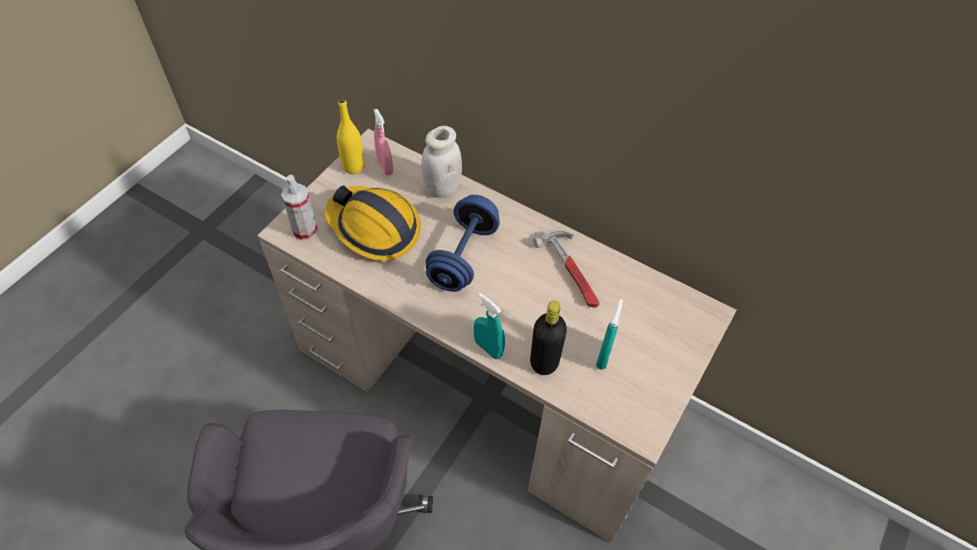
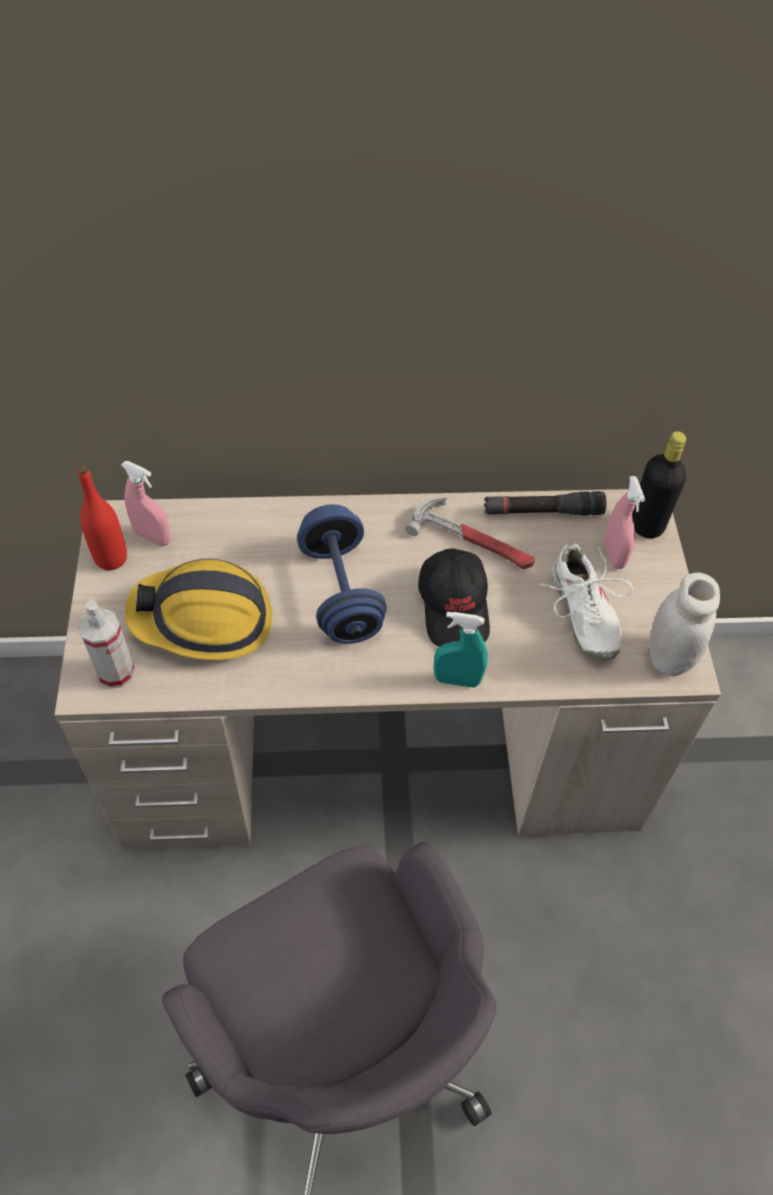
camera: 35 degrees left, 0 degrees up
yellow bottle [337,97,365,174] -> red bottle [77,466,127,570]
white jar [421,126,462,198] -> white jar moved to [650,573,720,676]
black bottle [530,301,567,375] -> black bottle moved to [632,431,686,538]
turquoise spray bottle [596,299,623,369] -> white shoe [539,542,633,661]
none -> black cap [418,548,490,647]
none -> black flashlight [484,491,606,515]
none -> pink spray bottle [604,476,645,569]

